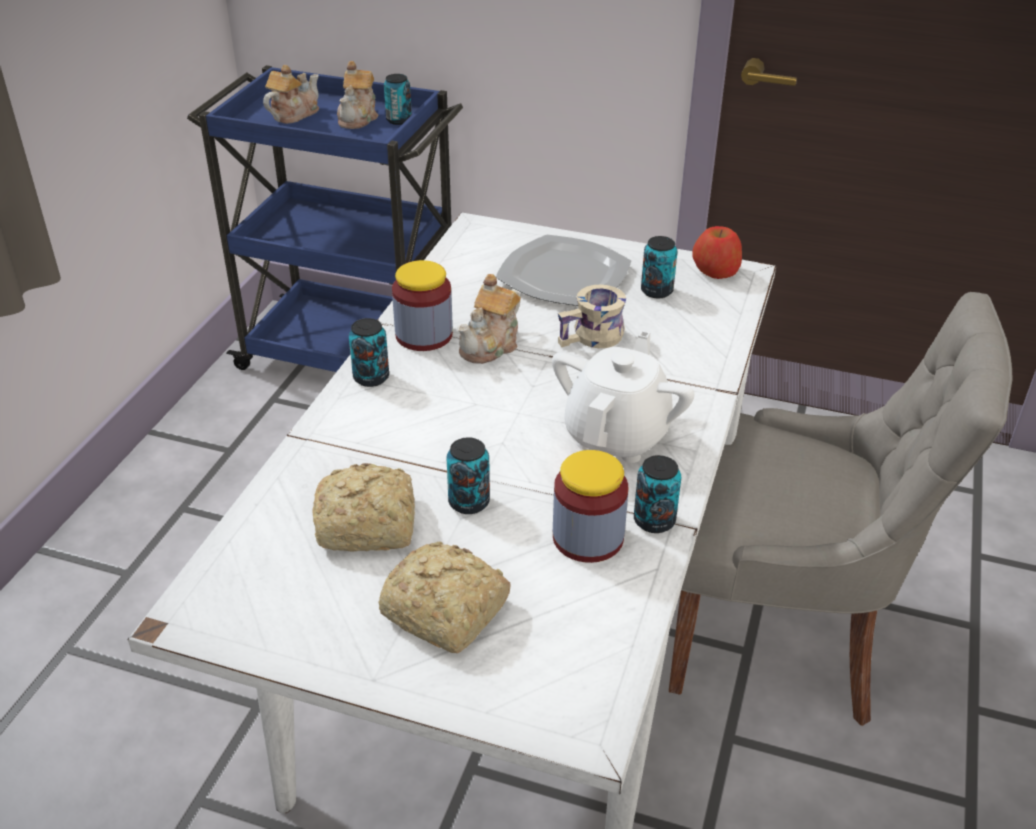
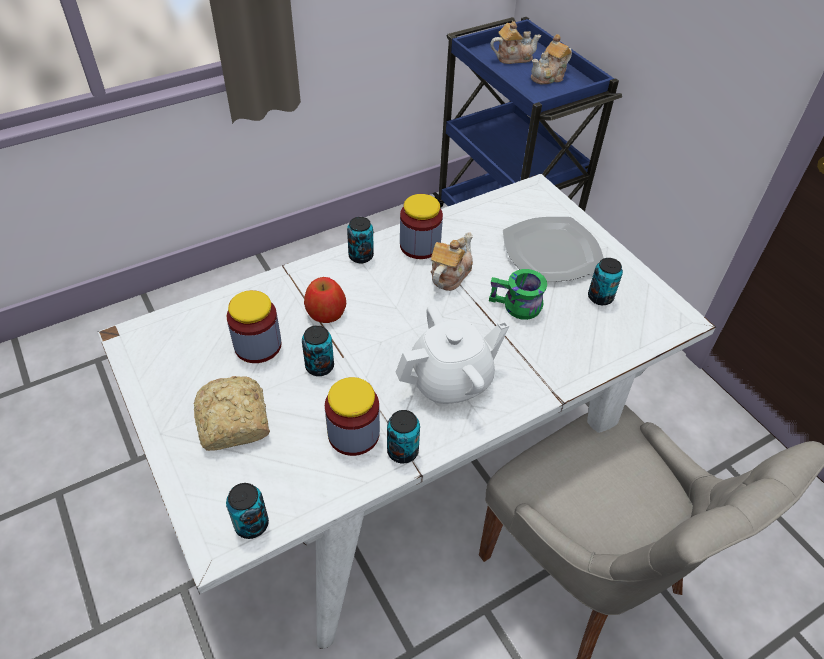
camera: 40 degrees right, 10 degrees up
bread [312,463,415,552] -> jar [227,290,282,363]
can [384,74,412,125] -> can moved to [226,483,269,539]
teapot [457,274,521,364] -> teapot turned 135 degrees clockwise [431,233,473,291]
beige mug [558,285,626,348] -> green mug [489,269,547,320]
apple [692,226,742,279] -> apple moved to [304,277,346,323]

